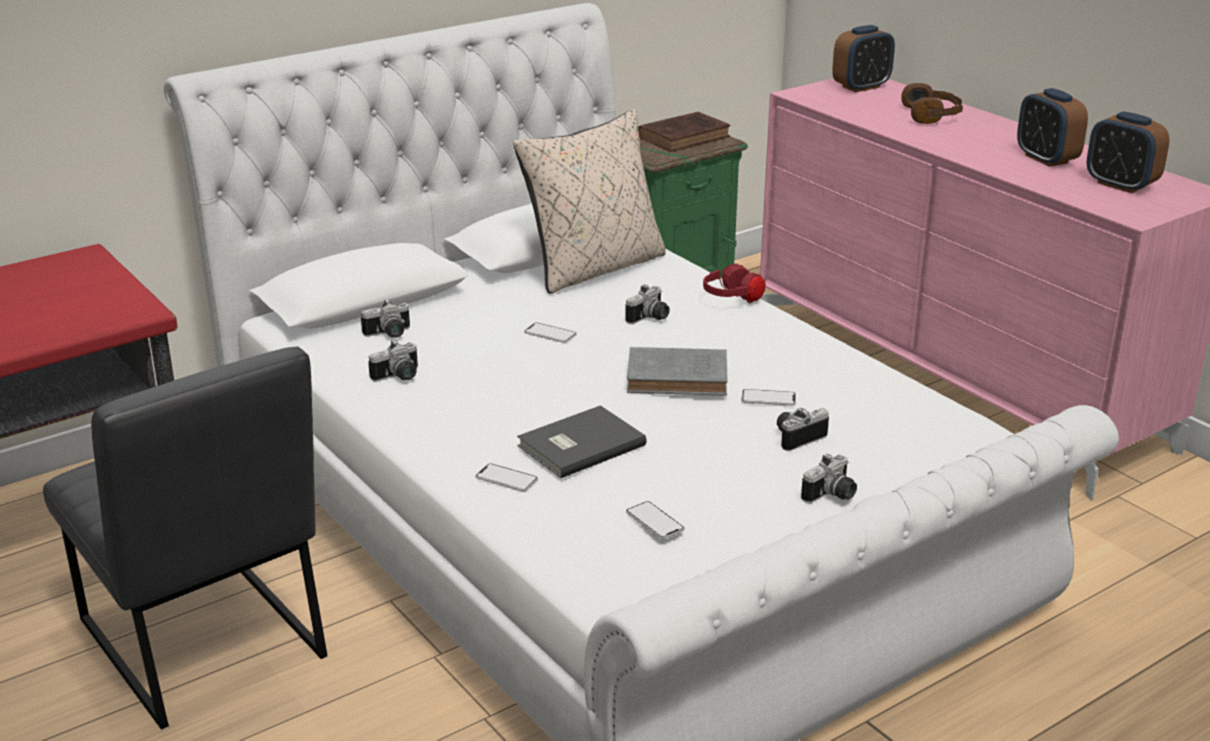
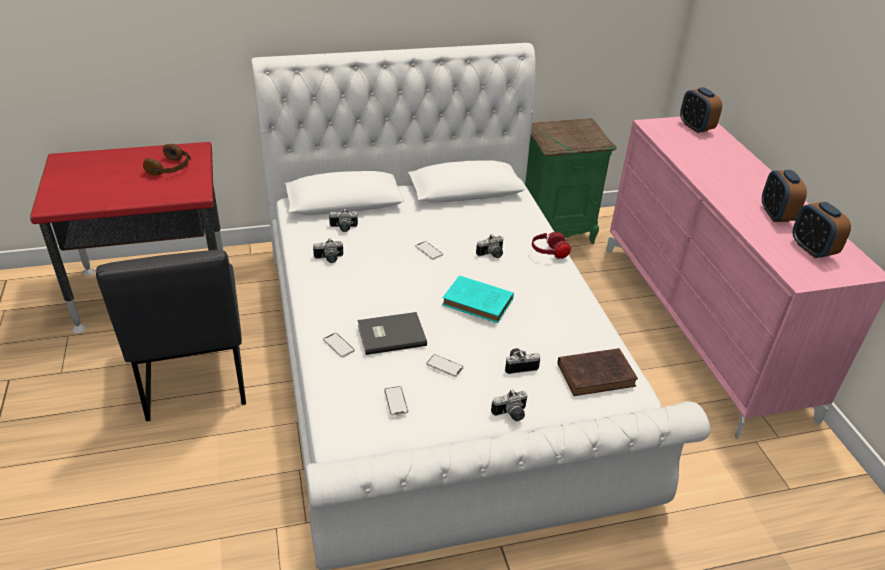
camera: 20 degrees right, 10 degrees up
beige pillow [513,109,666,294] -> none
grey book [627,347,728,396] -> turquoise book [442,275,514,323]
brown book [638,112,730,152] -> brown book moved to [557,348,638,396]
phone [741,389,796,406] -> phone moved to [426,354,464,377]
alarm clock [832,25,895,92] -> alarm clock turned 75 degrees clockwise [680,87,722,133]
brown headphones [901,83,963,124] -> brown headphones moved to [143,144,191,176]

